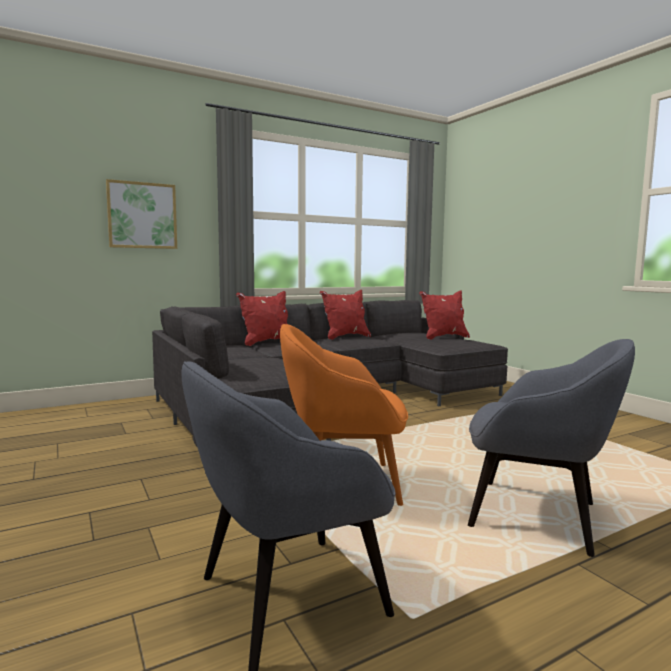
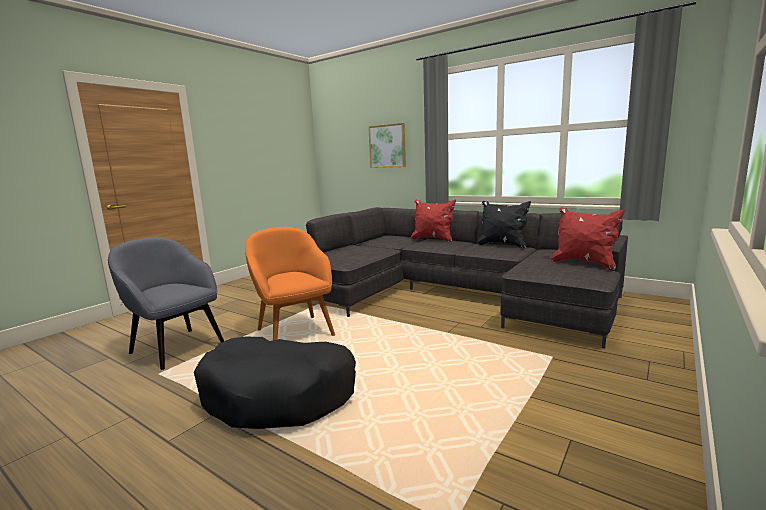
camera: 65 degrees right, 5 degrees up
red pillow [320,290,371,340] -> black pillow [477,201,531,249]
grey armchair [468,339,635,557] -> black dog bed [194,337,356,429]

